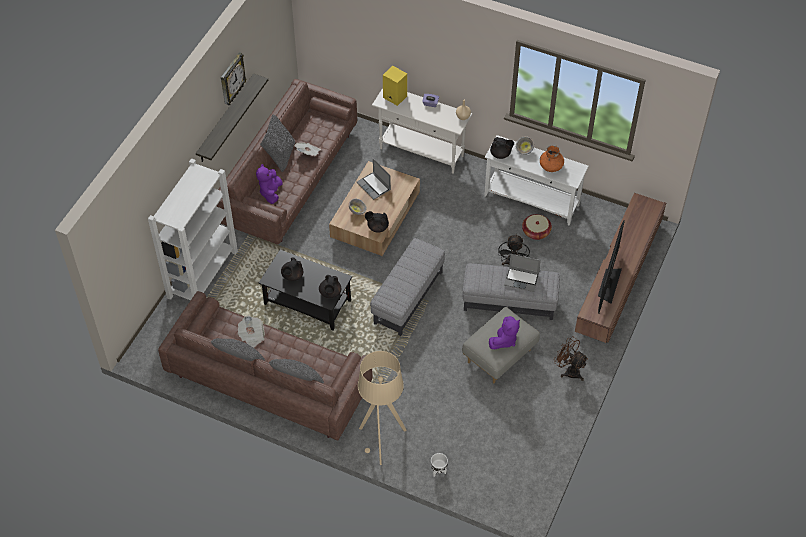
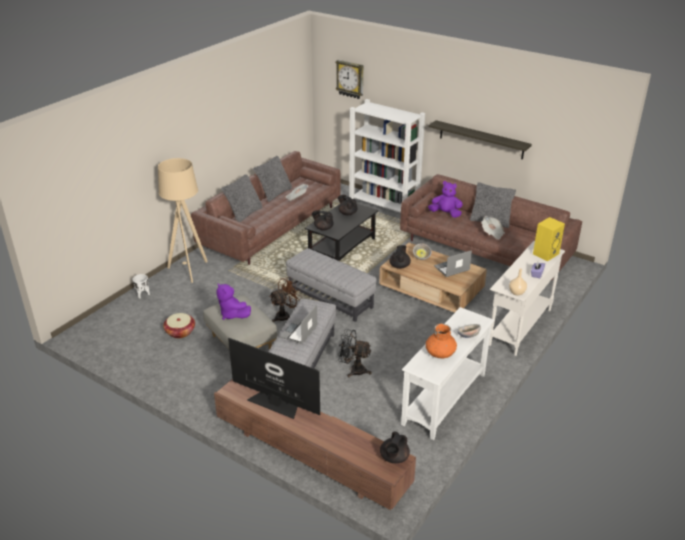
camera: 100 degrees right, 20 degrees down
wall clock [221,52,247,105] -> wall clock moved to [336,60,363,99]
black teapot [490,137,514,159] -> black teapot moved to [380,432,410,463]
basket [522,214,552,240] -> basket moved to [163,313,195,338]
brown fan [554,337,588,381] -> brown fan moved to [269,277,302,323]

